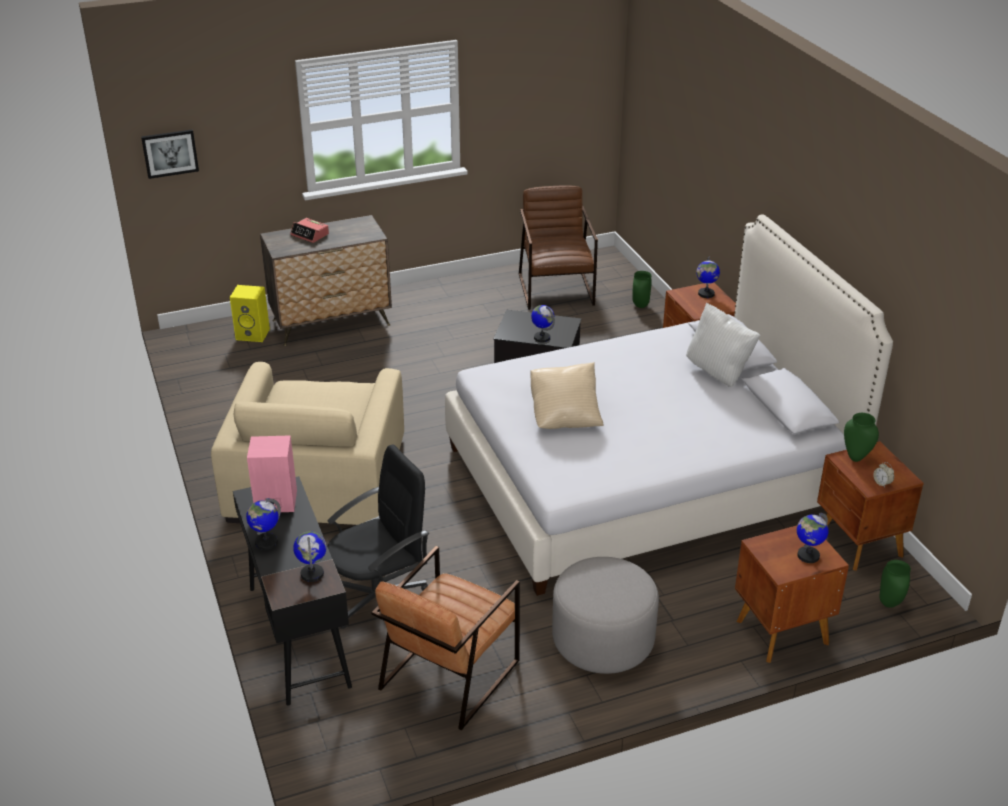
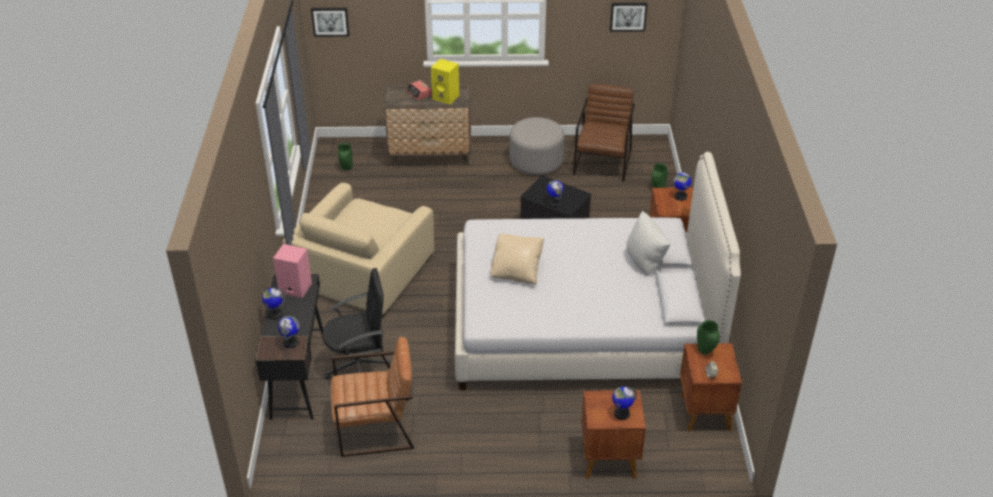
camera: 20 degrees right, 5 degrees up
yellow speaker [230,285,270,342] -> yellow speaker moved to [431,59,459,104]
brown armchair [371,546,520,730] -> brown armchair turned 150 degrees counterclockwise [331,337,414,457]
grey ottoman [552,557,659,674] -> grey ottoman moved to [510,117,565,175]
green vase [880,560,911,608] -> green vase moved to [338,143,353,170]
none -> picture [610,3,648,32]

